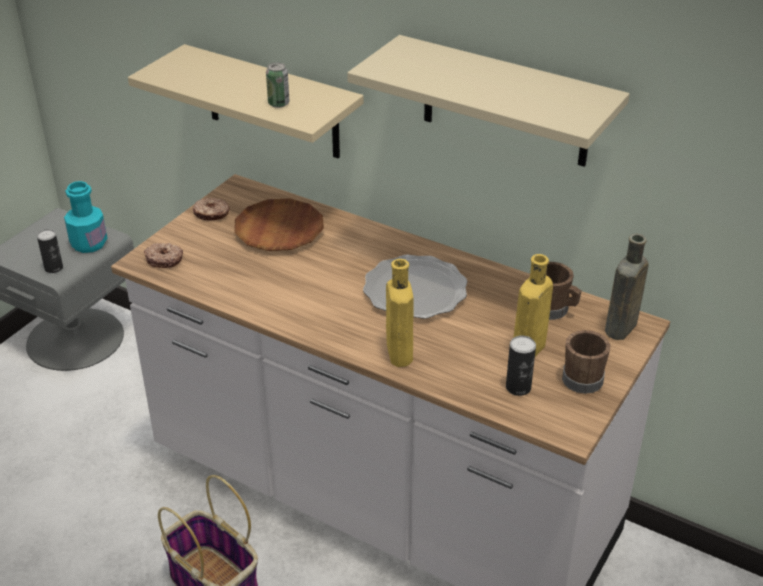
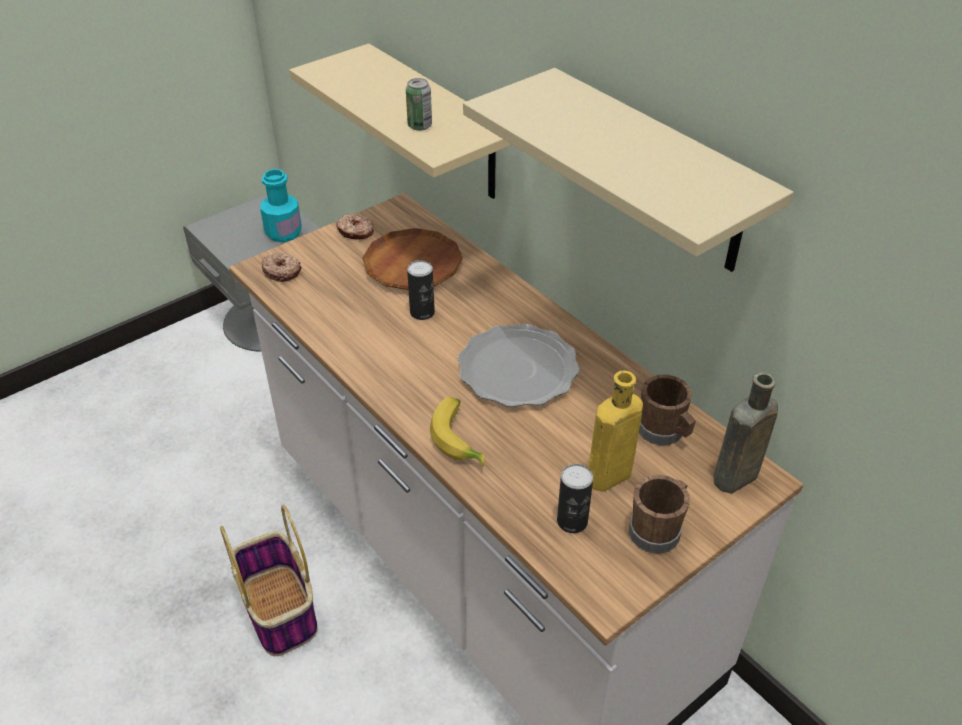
camera: 20 degrees right, 5 degrees up
can [37,229,63,273] -> can moved to [407,260,435,320]
yellow bottle [386,259,414,367] -> banana [430,397,484,466]

